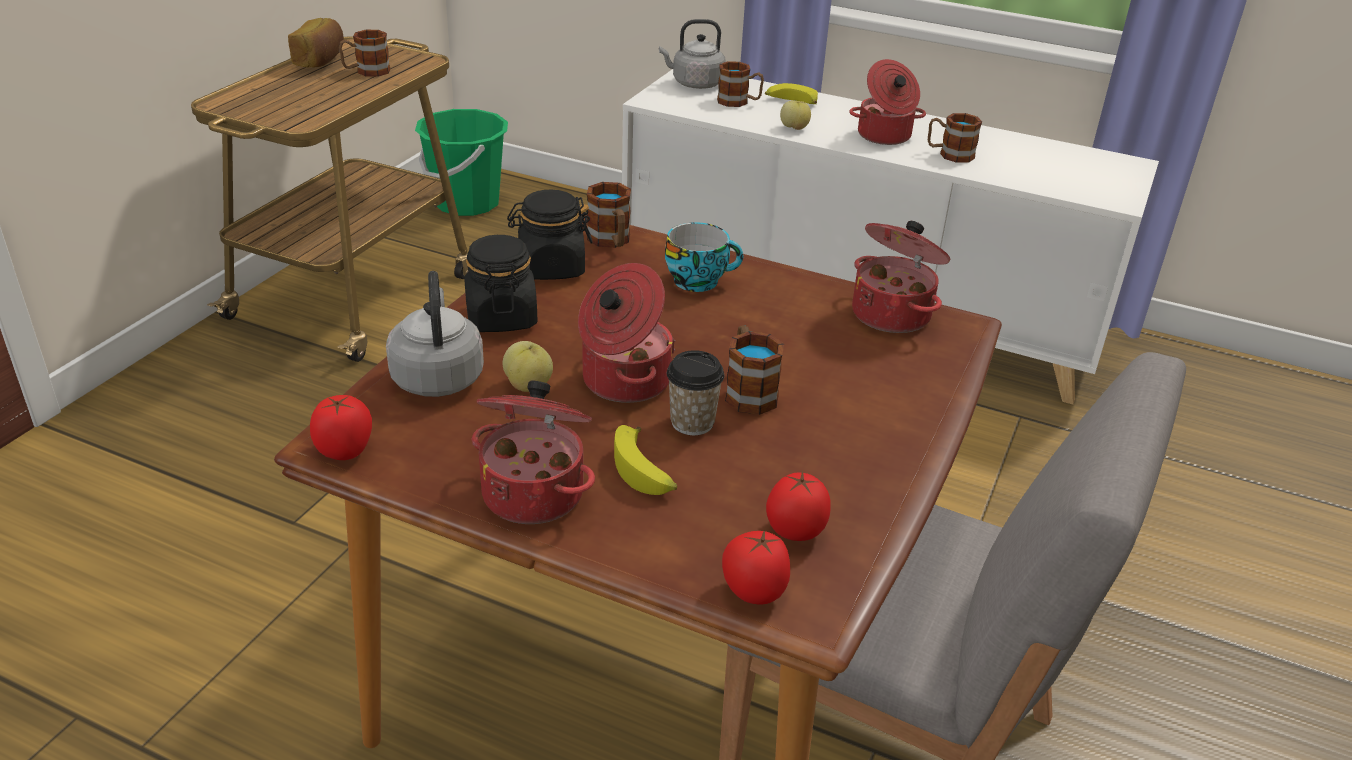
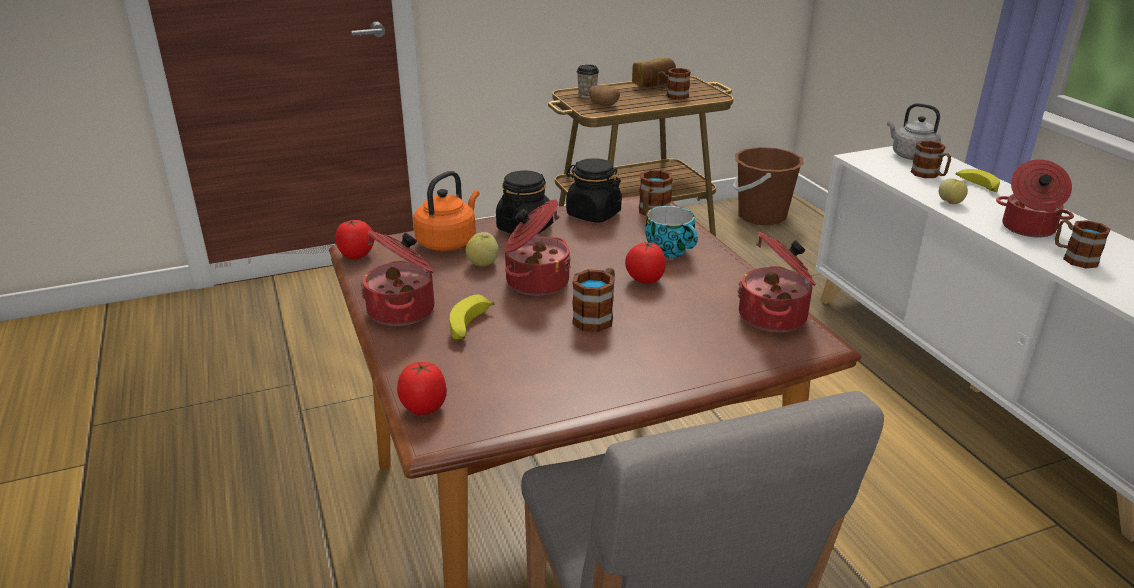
camera: 45 degrees right, 5 degrees down
grey kettle [386,271,484,397] -> orange kettle [413,171,479,251]
green bucket [415,109,508,216] -> brown bucket [733,147,804,225]
cup [667,350,724,435] -> cup moved to [577,64,599,98]
tomato [766,470,831,541] -> tomato moved to [625,242,666,284]
none -> potato [589,85,620,106]

